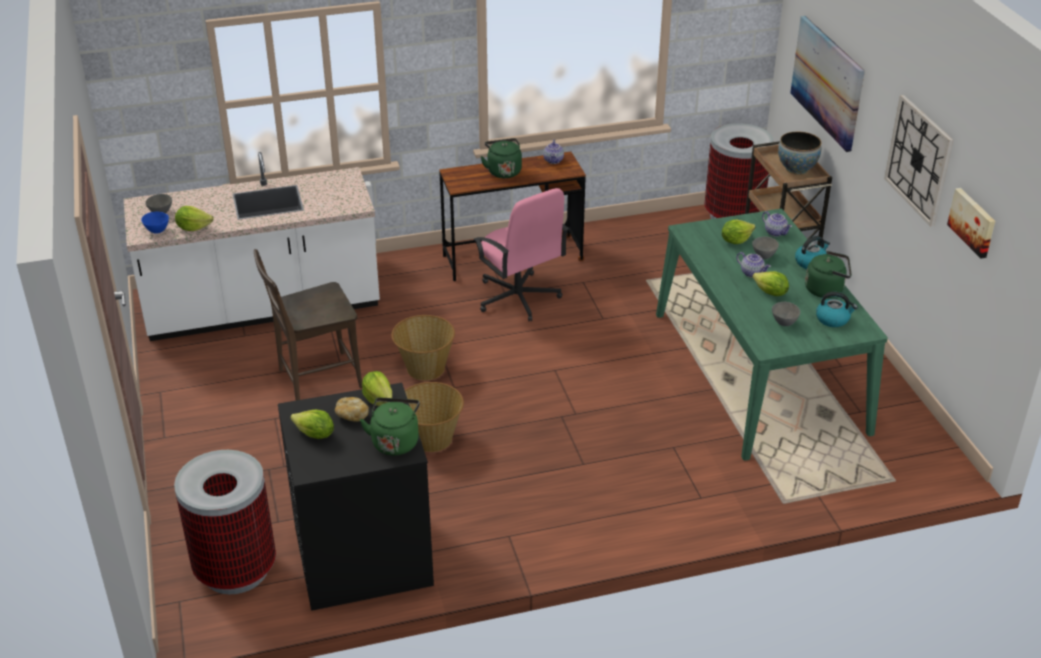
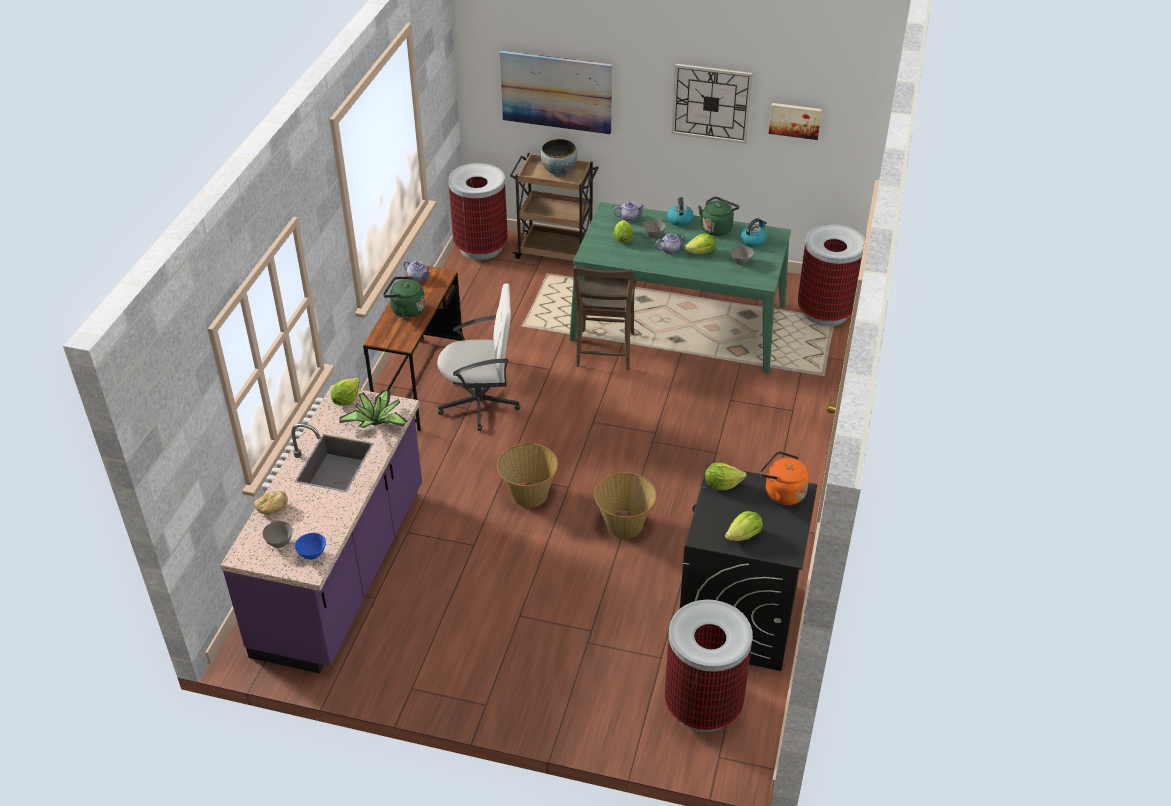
camera: 60 degrees left, 5 degrees up
white counter [124,152,380,341] -> purple counter [220,385,422,674]
lettuce [175,206,213,231] -> lettuce moved to [331,378,360,406]
brown chair [254,249,362,401] -> brown chair moved to [573,266,637,370]
bread [335,397,369,422] -> bread moved to [254,491,288,515]
green kettle [360,398,420,455] -> orange kettle [760,451,809,505]
pink office chair [473,188,569,321] -> white office chair [437,283,520,431]
none -> potted plant [339,390,408,428]
none -> trash can [797,224,865,326]

